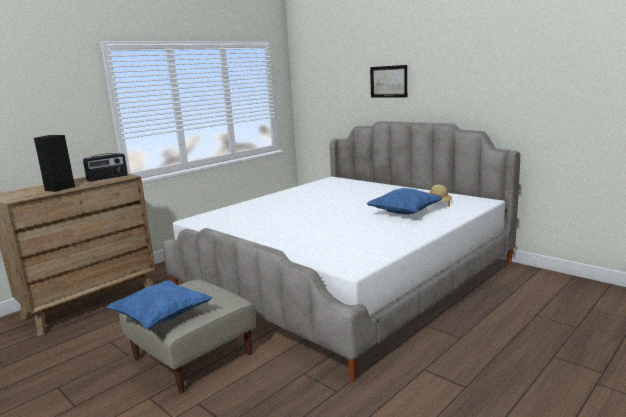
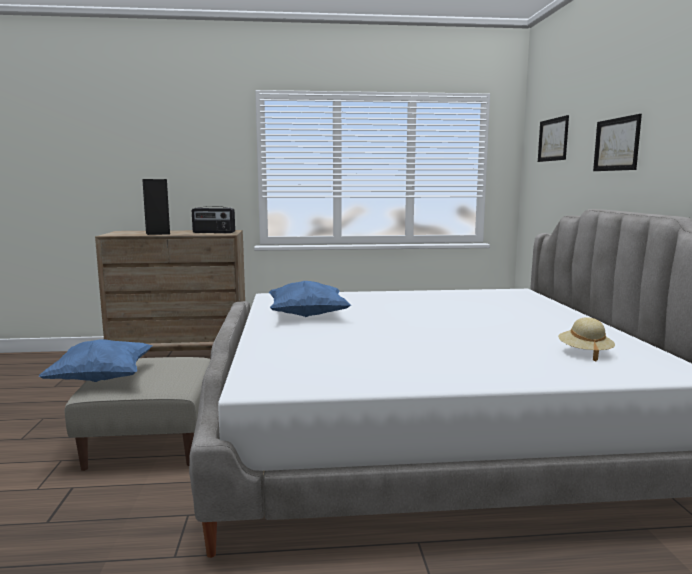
camera: 40 degrees right, 5 degrees down
blue pillow [367,188,443,215] -> blue pillow moved to [269,281,351,317]
none -> picture [538,115,569,162]

